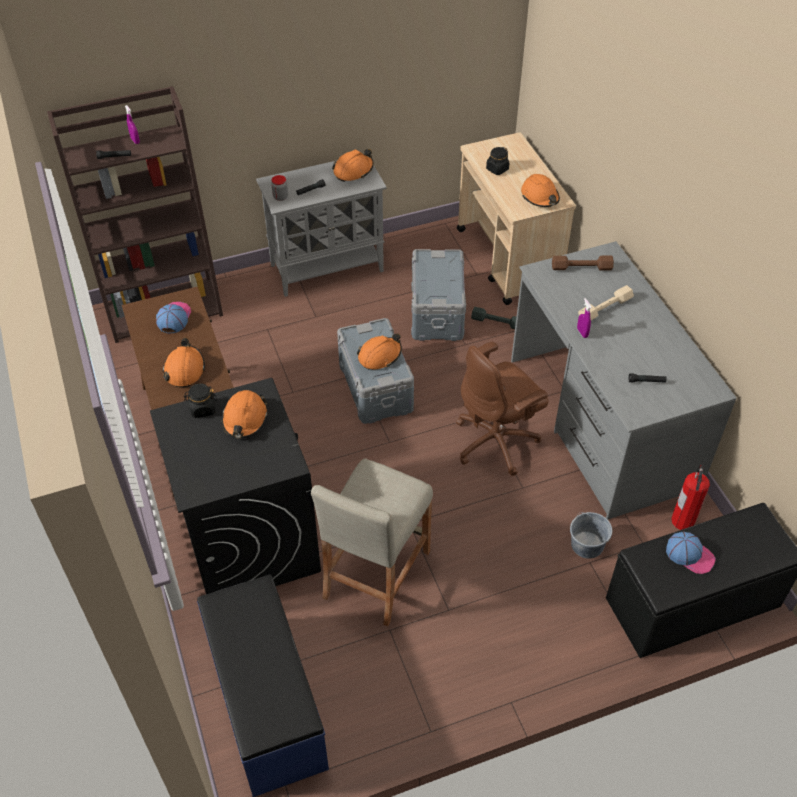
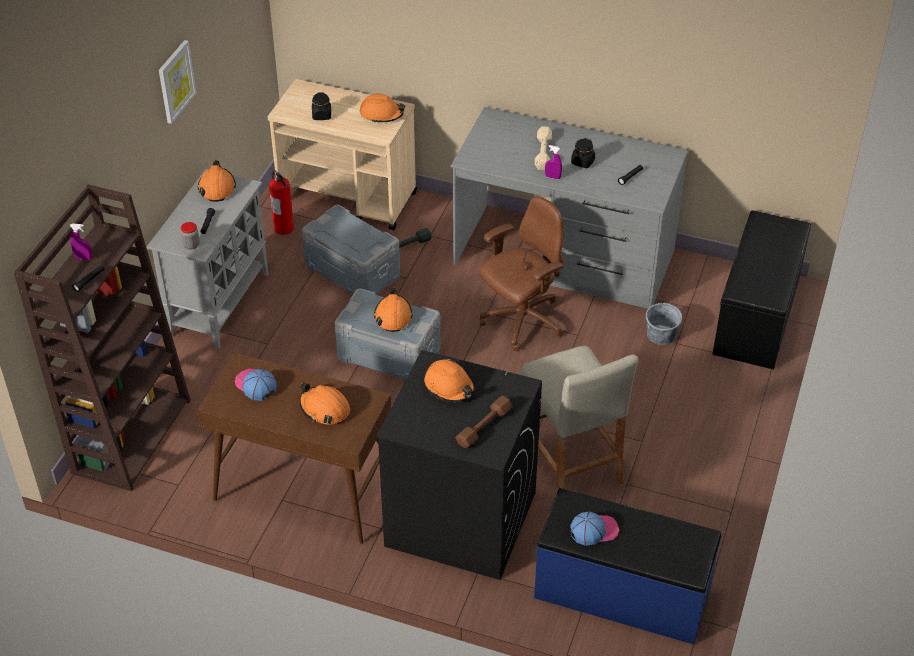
camera: 50 degrees left, 5 degrees down
black jar [184,383,217,418] -> black jar moved to [571,138,595,168]
brown office chair [456,342,549,476] -> brown office chair turned 135 degrees counterclockwise [480,197,564,351]
brown dumbbell [552,256,614,271] -> brown dumbbell moved to [455,395,513,448]
cap [666,532,716,574] -> cap moved to [570,512,619,546]
fire extinguisher [671,464,710,530] -> fire extinguisher moved to [269,170,294,235]
none -> picture [159,40,196,124]

